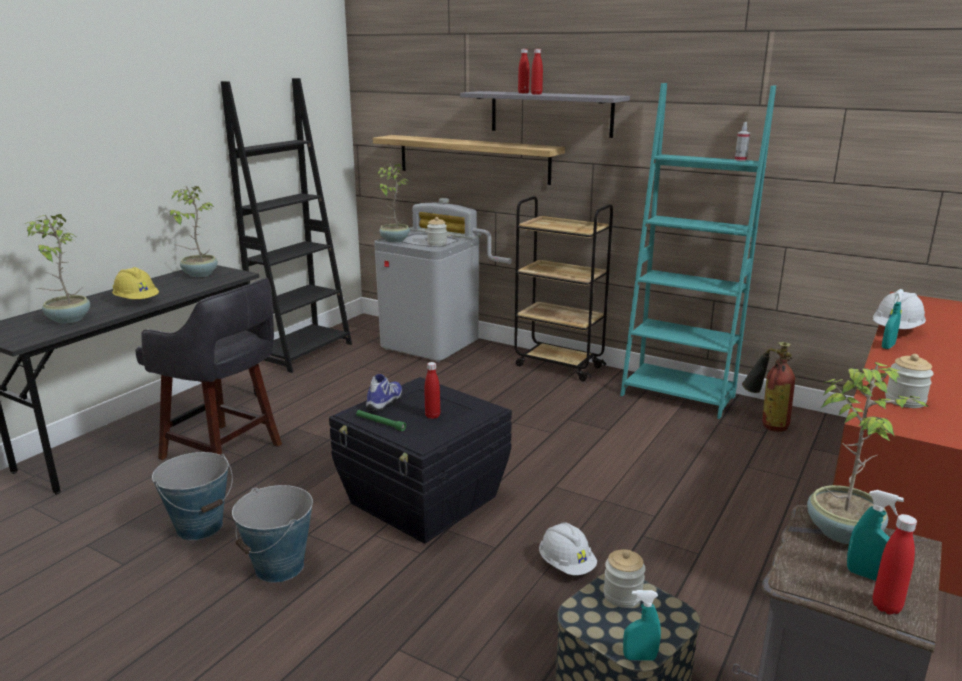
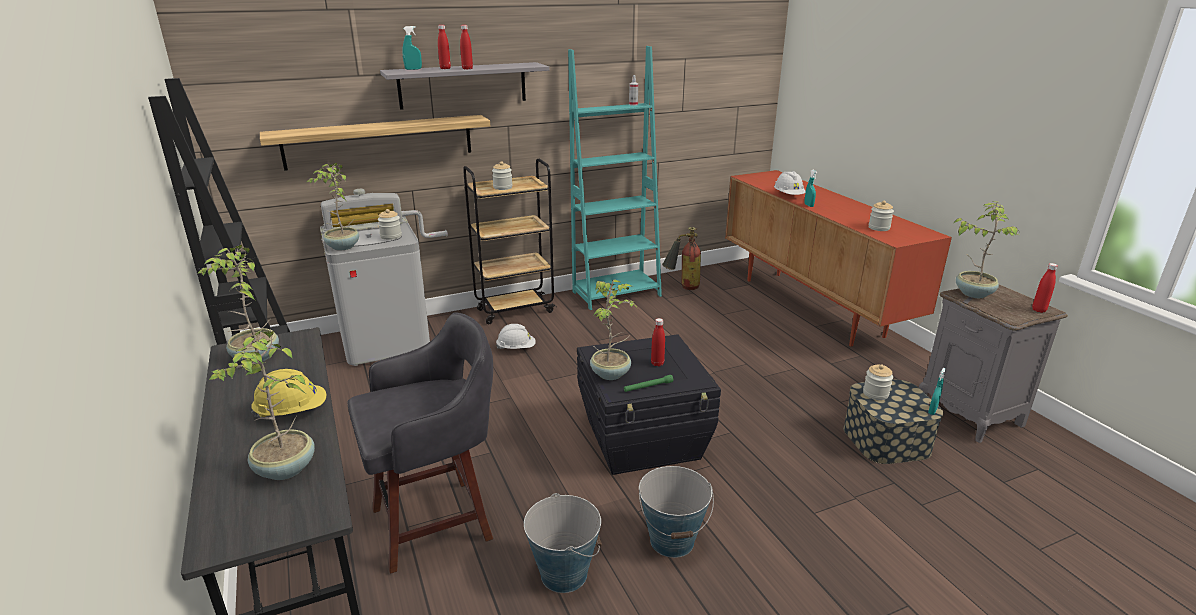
camera: 55 degrees left, 5 degrees up
shoe [366,374,402,412] -> potted plant [590,279,637,380]
white hard hat [539,522,597,575] -> white hard hat moved to [496,324,536,349]
turquoise spray bottle [847,490,904,581] -> turquoise spray bottle moved to [402,26,422,70]
none -> jar [492,161,513,190]

